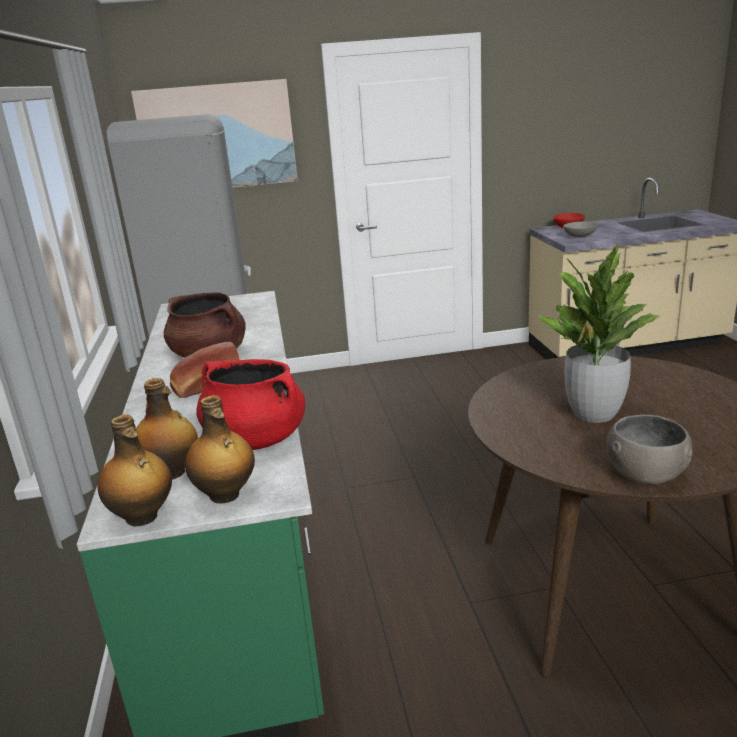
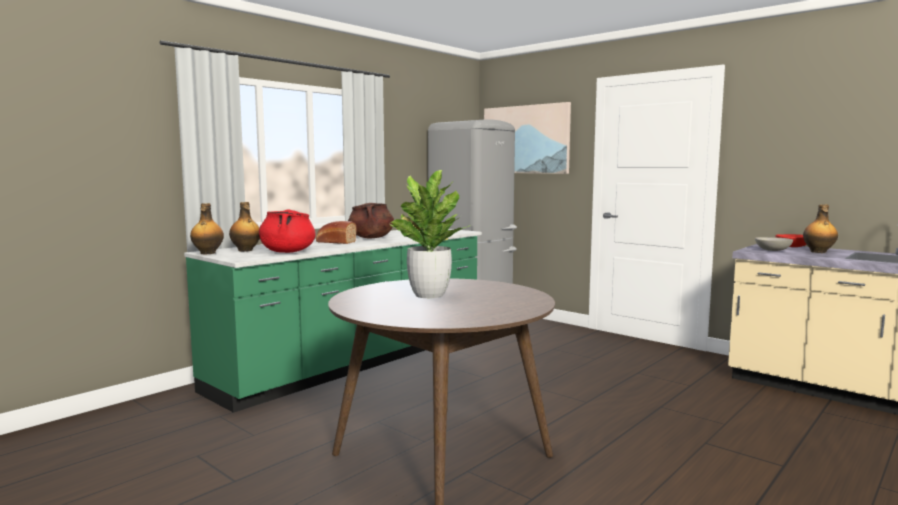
camera: 50 degrees right, 15 degrees down
bottle [185,395,255,504] -> bottle moved to [803,204,838,253]
grey bowl [606,415,693,485] -> none

